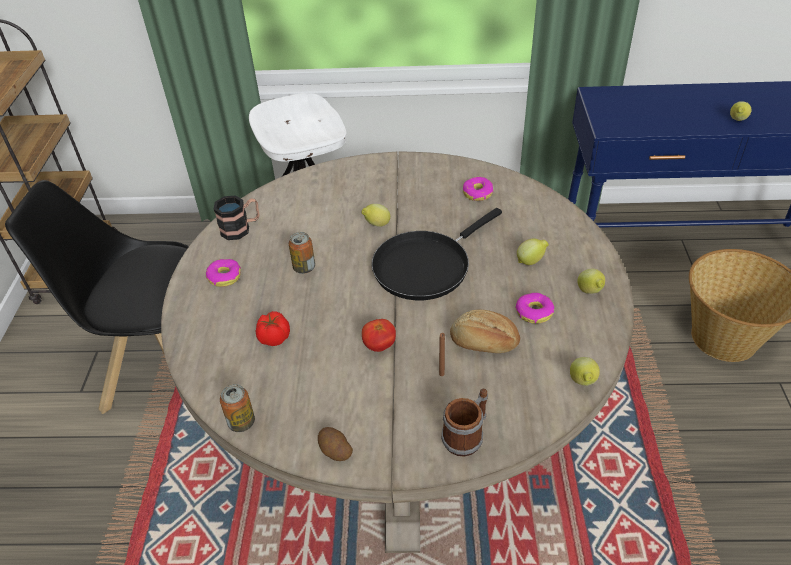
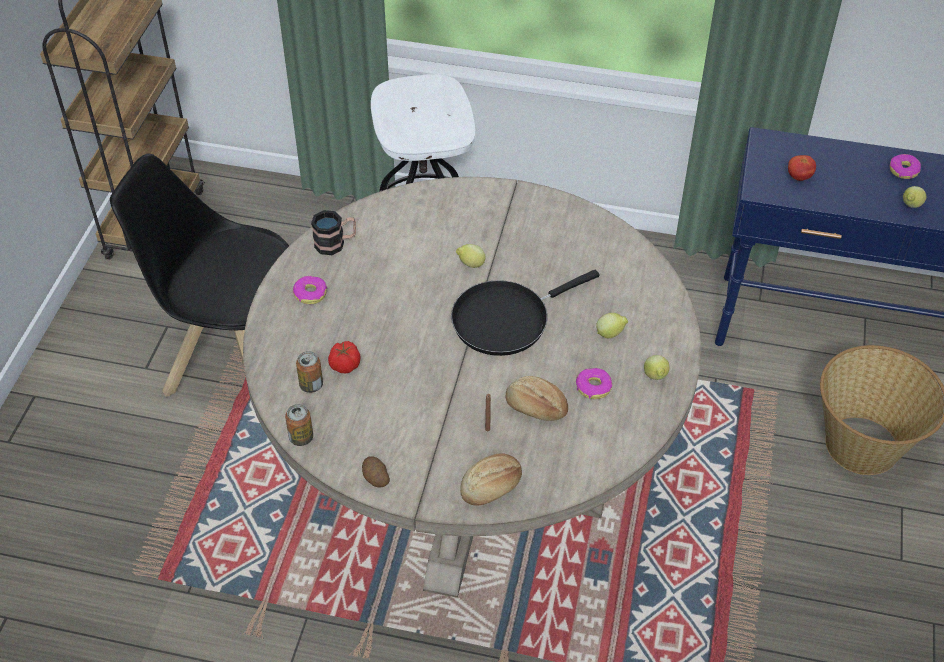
camera: 10 degrees right, 5 degrees up
can [289,232,315,274] -> can moved to [296,351,323,393]
tomato [362,319,396,352] -> tomato moved to [788,155,816,181]
mug [441,388,488,457] -> bread [460,453,522,505]
donut [463,177,493,201] -> donut moved to [890,154,921,179]
lemon [570,357,600,386] -> none

